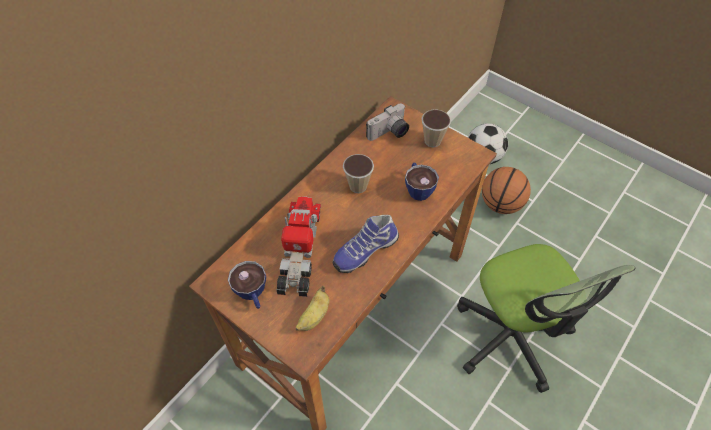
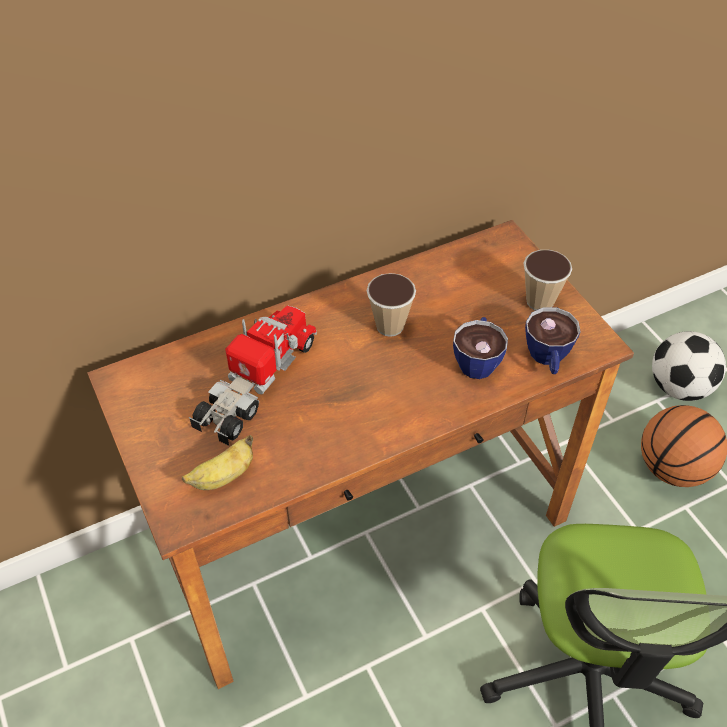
camera: 25 degrees right, 5 degrees down
cup [228,261,266,309] -> cup moved to [525,307,581,374]
shoe [333,215,399,273] -> none
camera [366,103,409,141] -> none

